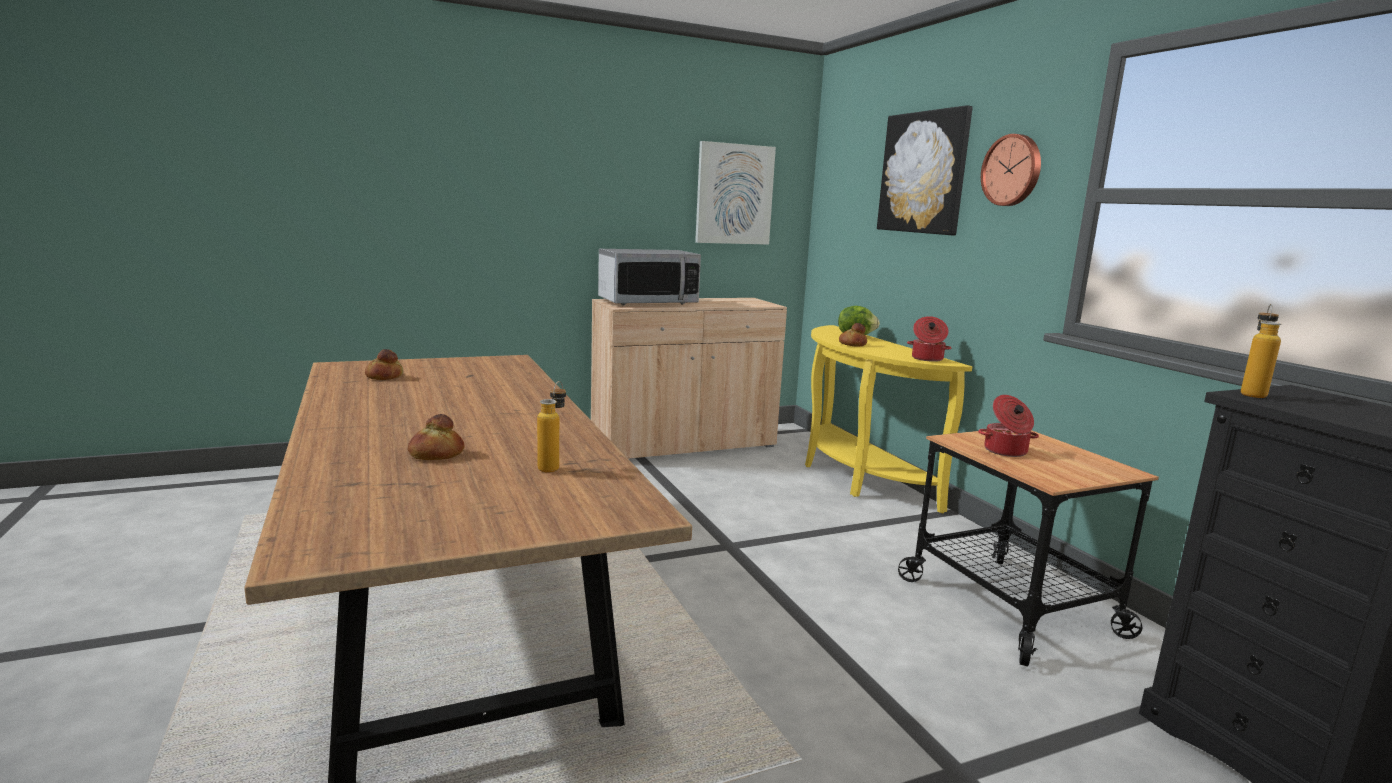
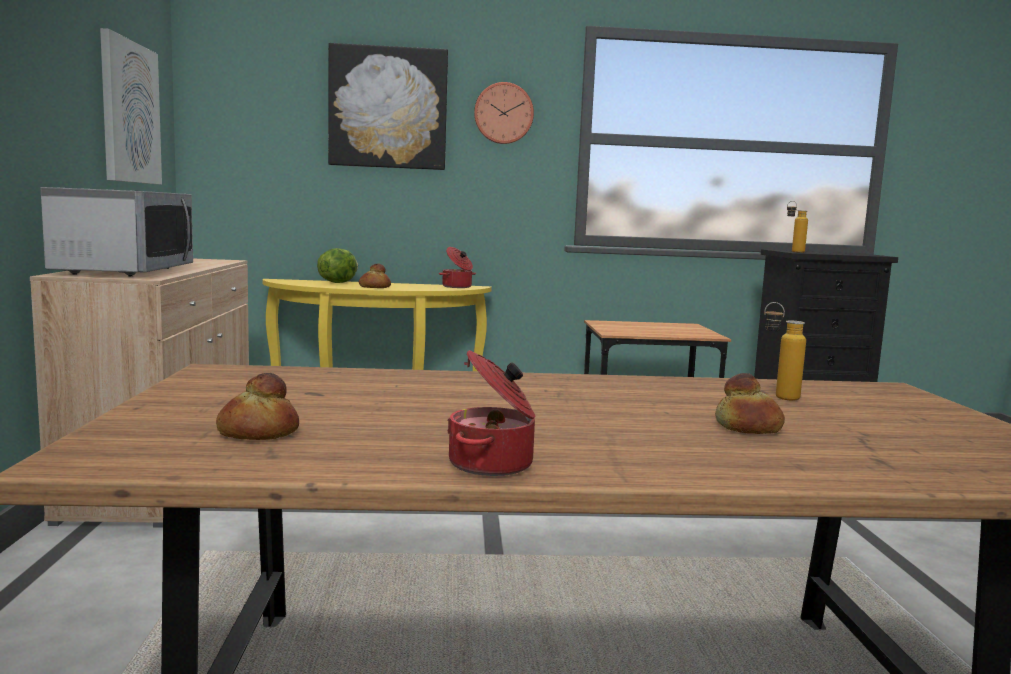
camera: 70 degrees left, 5 degrees down
cooking pot [978,395,1039,457] -> cooking pot moved to [447,350,535,476]

